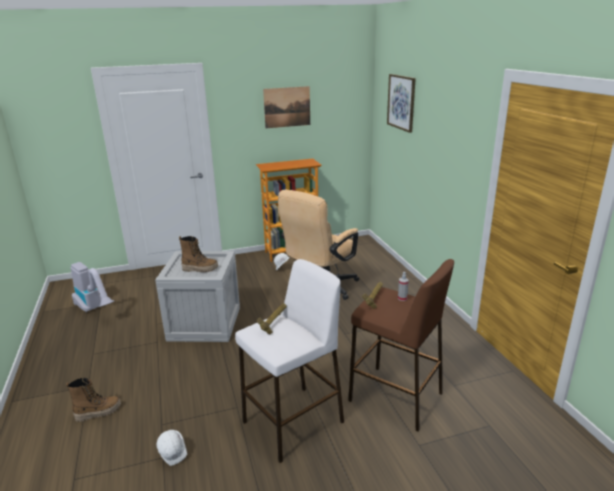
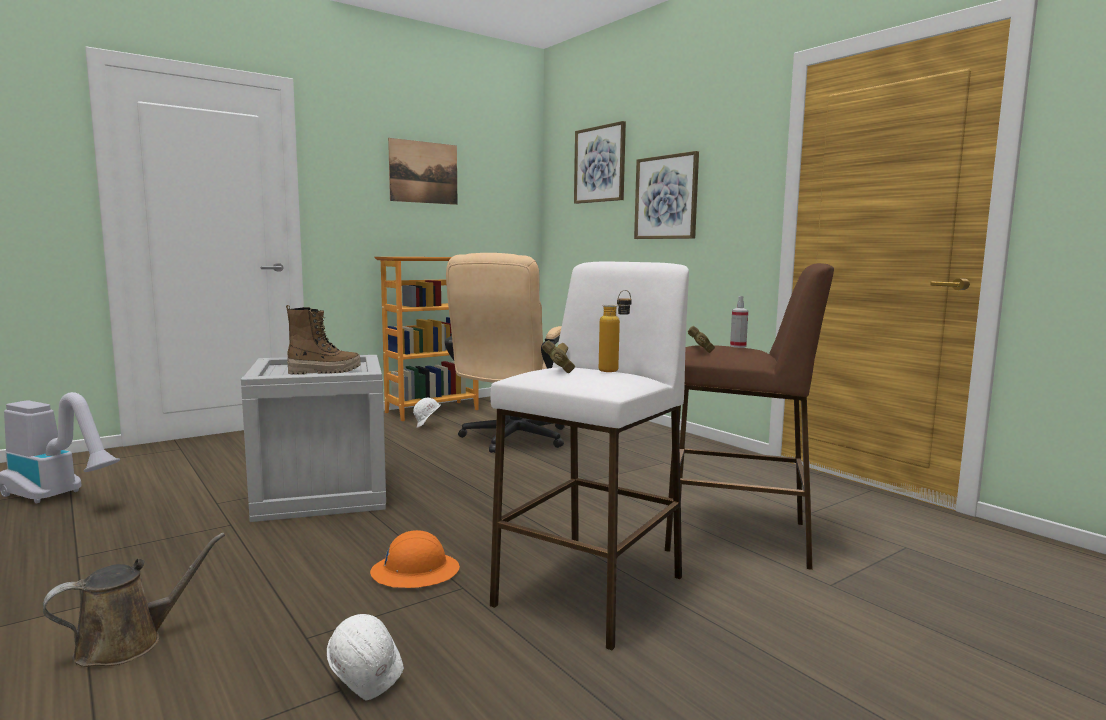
camera: 20 degrees left, 15 degrees down
boot [66,377,121,422] -> brown watering can [43,533,225,667]
none -> orange hard hat [370,530,460,588]
none -> bottle [599,290,632,372]
none -> picture [634,151,699,239]

